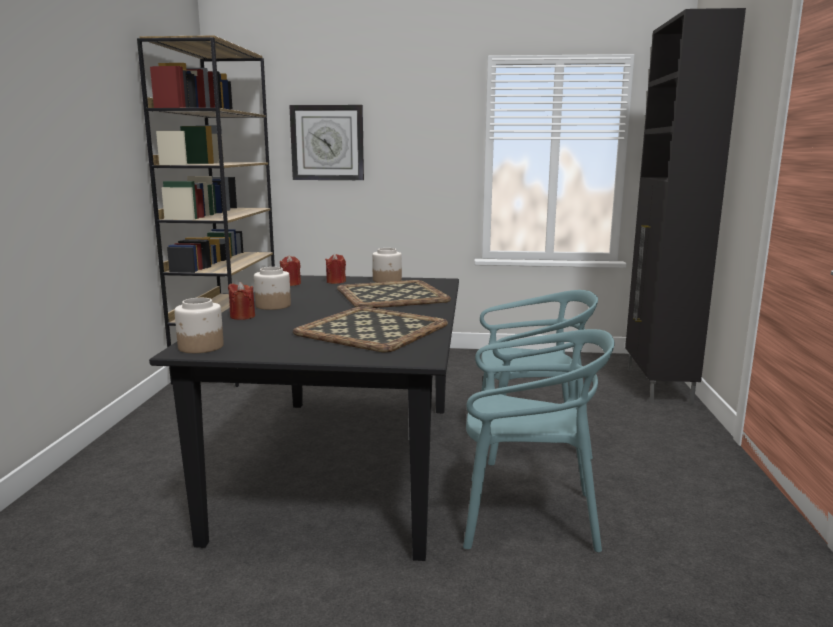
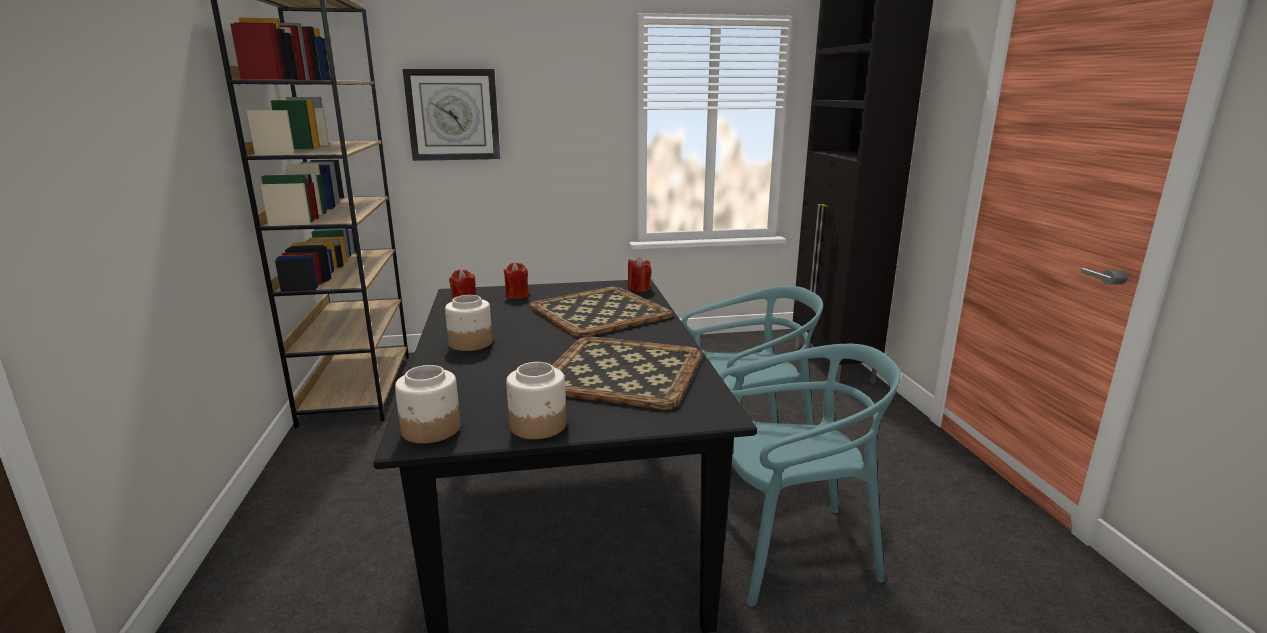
camera: 15 degrees left, 5 degrees up
red candle [228,282,255,320] -> red candle moved to [628,257,652,292]
jar [372,248,402,282] -> jar moved to [506,362,566,439]

